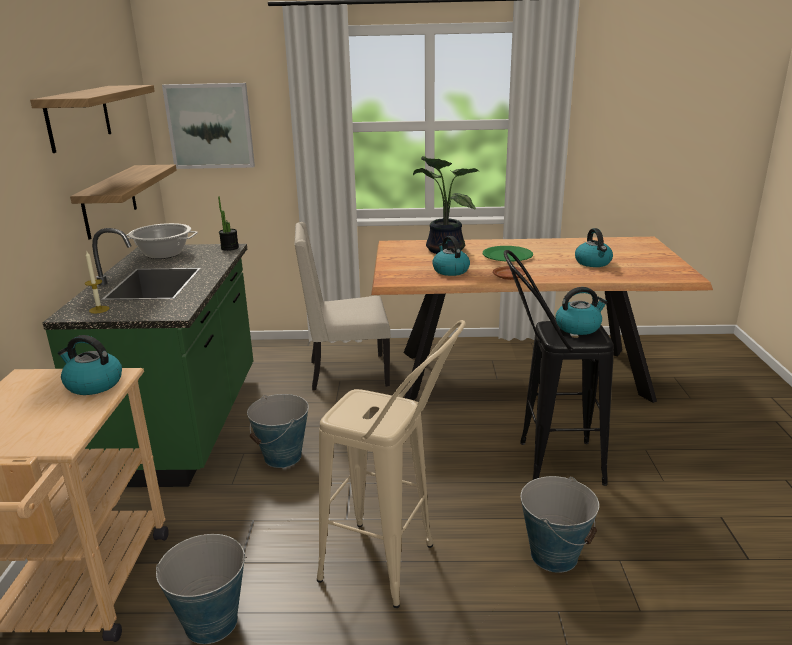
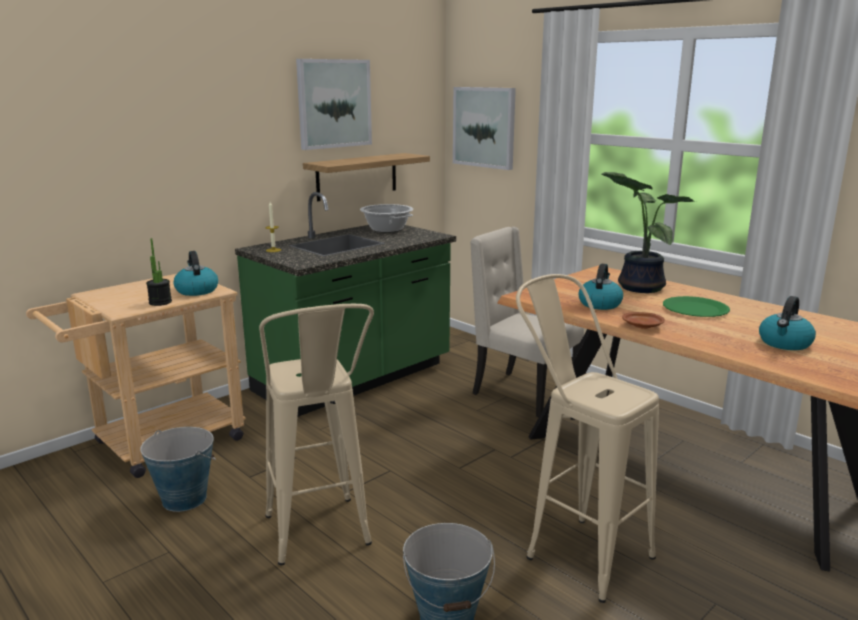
camera: 45 degrees right, 5 degrees down
shelf [30,85,155,153] -> picture [296,59,372,150]
potted plant [218,196,239,251] -> potted plant moved to [146,238,172,306]
bucket [247,394,309,468] -> none
black stool [504,250,614,486] -> beige stool [516,274,659,603]
kettle [556,287,608,335] -> none

